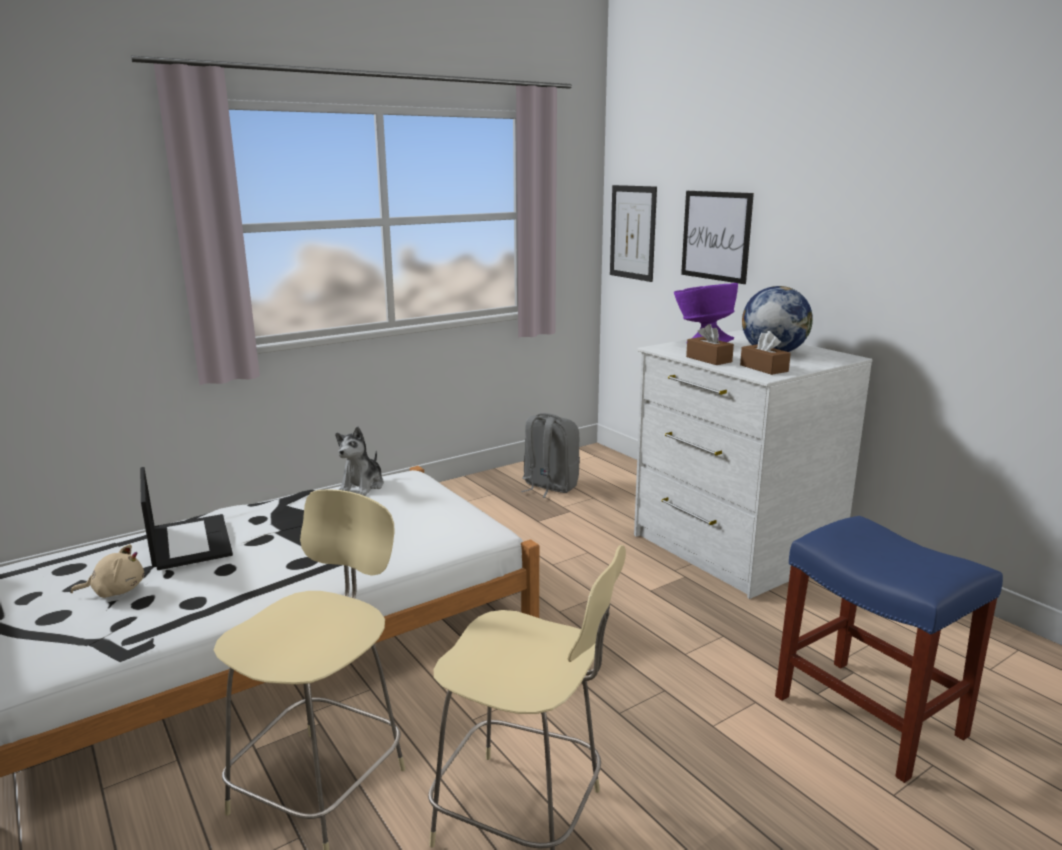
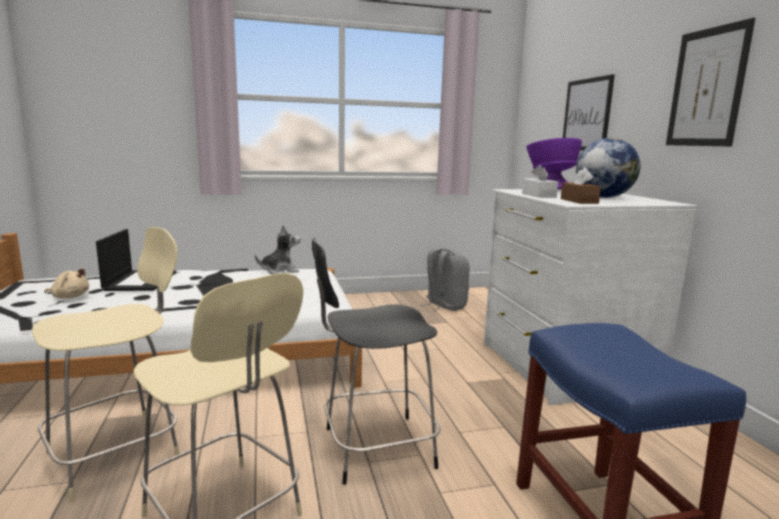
camera: 20 degrees right, 5 degrees down
plush toy [336,426,384,496] -> plush toy turned 150 degrees counterclockwise [255,225,300,274]
picture [610,185,657,282] -> picture moved to [666,18,755,147]
brown tissue box [686,324,734,365] -> white tissue box [522,165,558,198]
none -> black chair [312,238,440,485]

